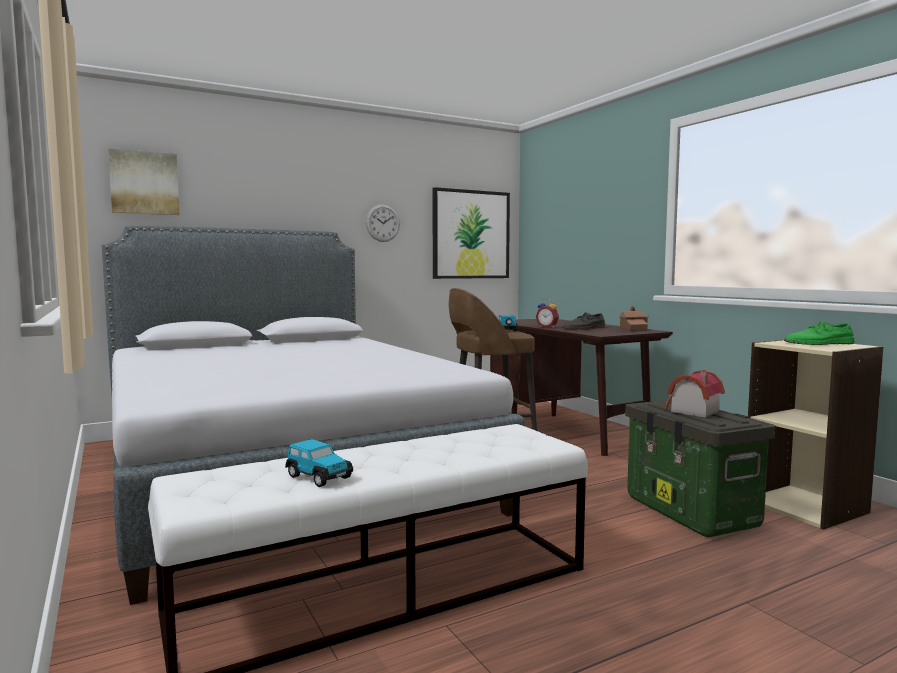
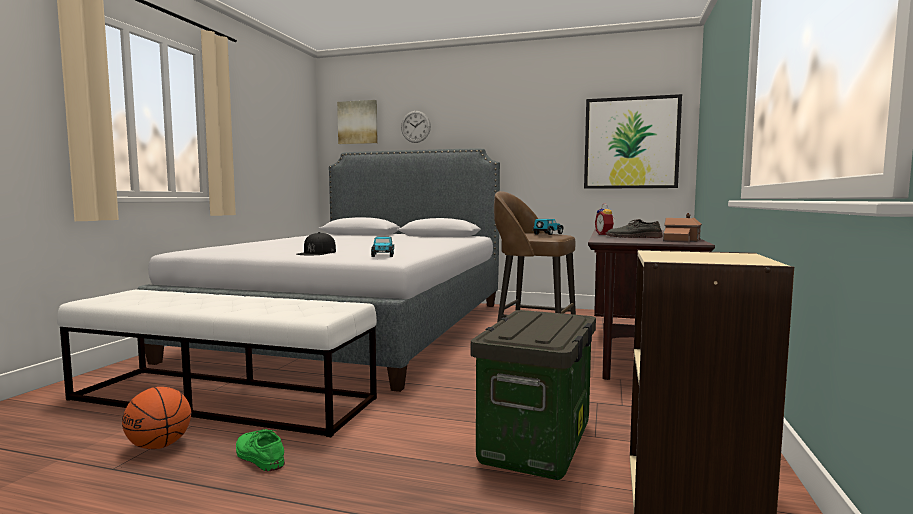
camera: 45 degrees right, 0 degrees up
toy car [285,439,353,487] -> toy car moved to [371,237,394,257]
wall clock [366,205,400,242] -> wall clock moved to [401,111,431,143]
toy house [665,370,725,418] -> none
green shoe [784,321,855,345] -> green shoe moved to [236,429,285,471]
none -> basketball [122,387,191,449]
none -> black cap [296,232,336,255]

